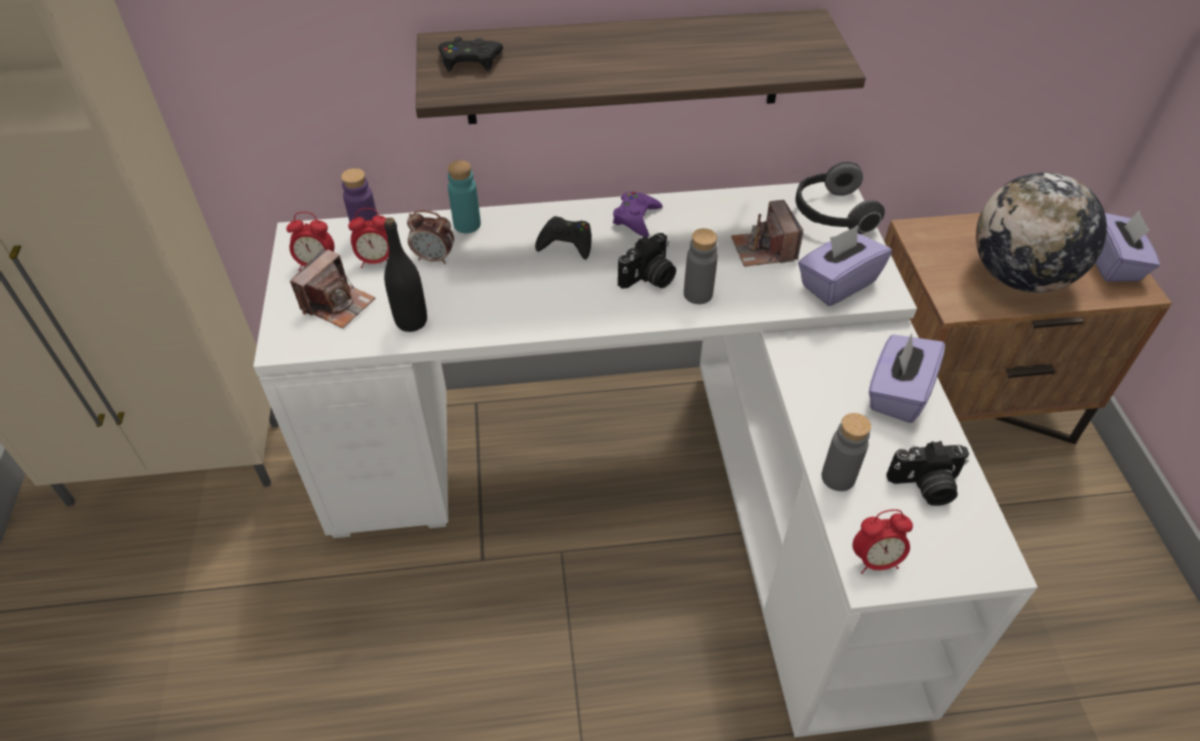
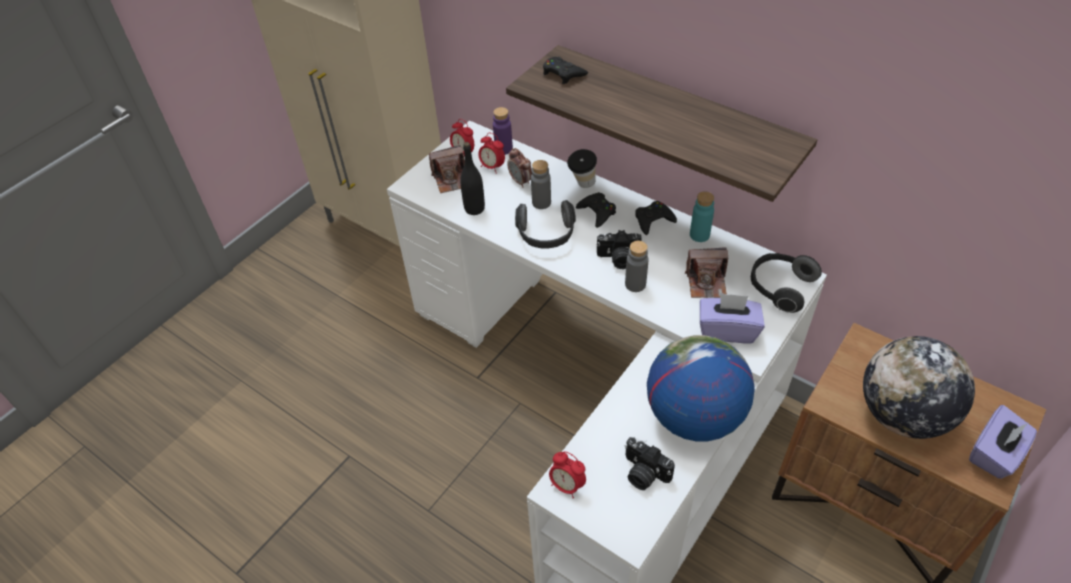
camera: 45 degrees right, 0 degrees up
turquoise bottle [448,160,481,233] -> turquoise bottle moved to [690,191,714,242]
purple game controller [613,192,663,237] -> black game controller [635,201,677,235]
camera [731,200,803,267] -> camera turned 120 degrees counterclockwise [685,247,728,298]
grey bottle [822,413,871,491] -> grey bottle moved to [531,160,551,209]
purple tissue box [869,333,945,423] -> globe [647,335,755,441]
none -> headphones [515,200,576,248]
none -> cup [567,149,597,188]

